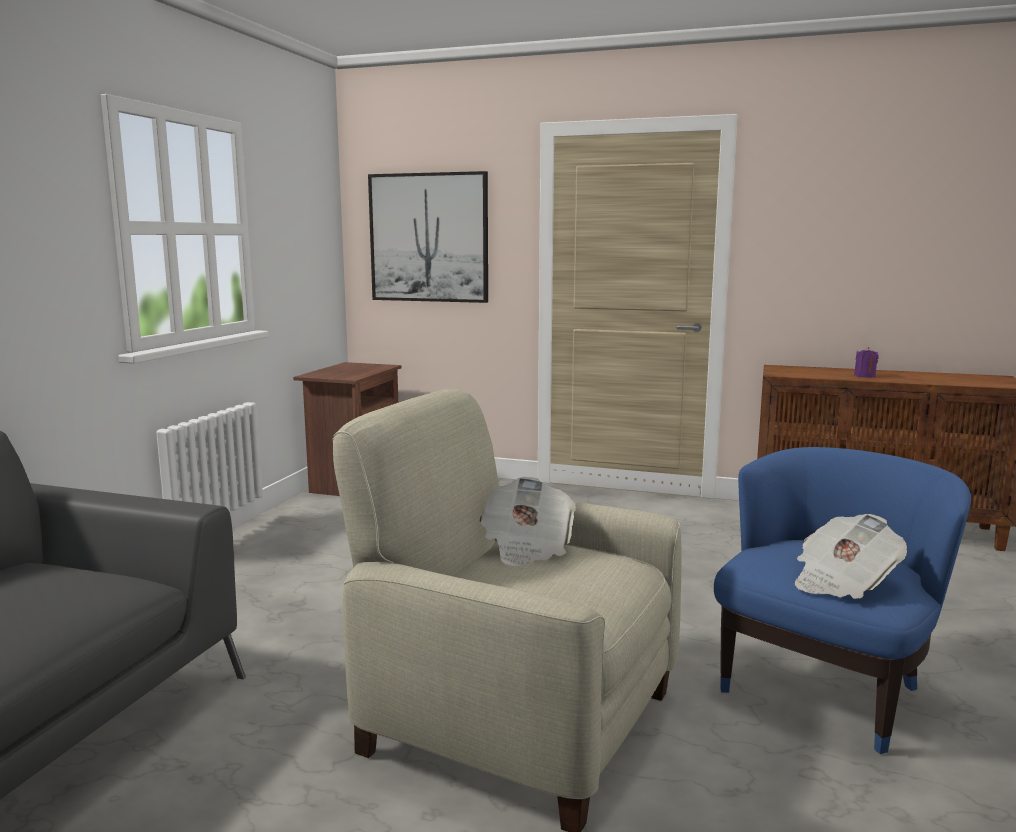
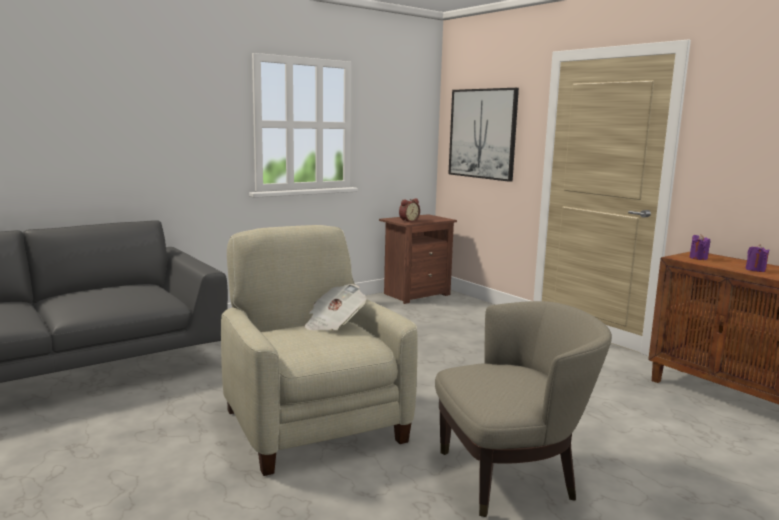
camera: 35 degrees right, 0 degrees up
blue armchair [714,447,971,754] -> beige armchair [435,301,612,517]
newspaper [794,514,907,599] -> none
none -> alarm clock [399,199,420,222]
none -> purple candle [690,234,710,260]

